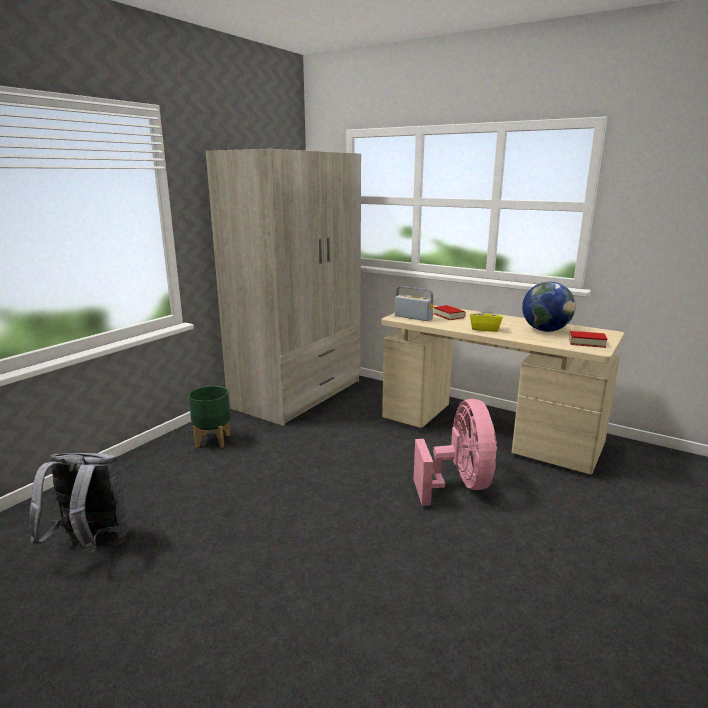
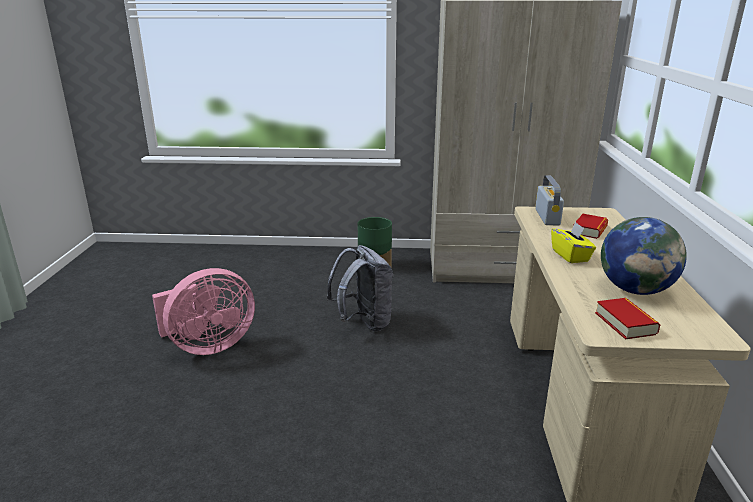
camera: 60 degrees right, 5 degrees up
grey backpack [30,453,129,553] -> grey backpack moved to [327,245,393,331]
pink fan [414,399,497,506] -> pink fan moved to [152,268,255,355]

